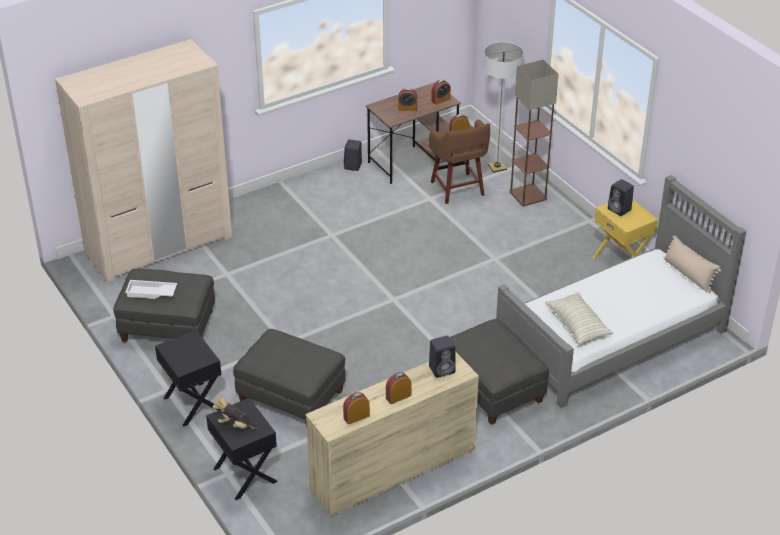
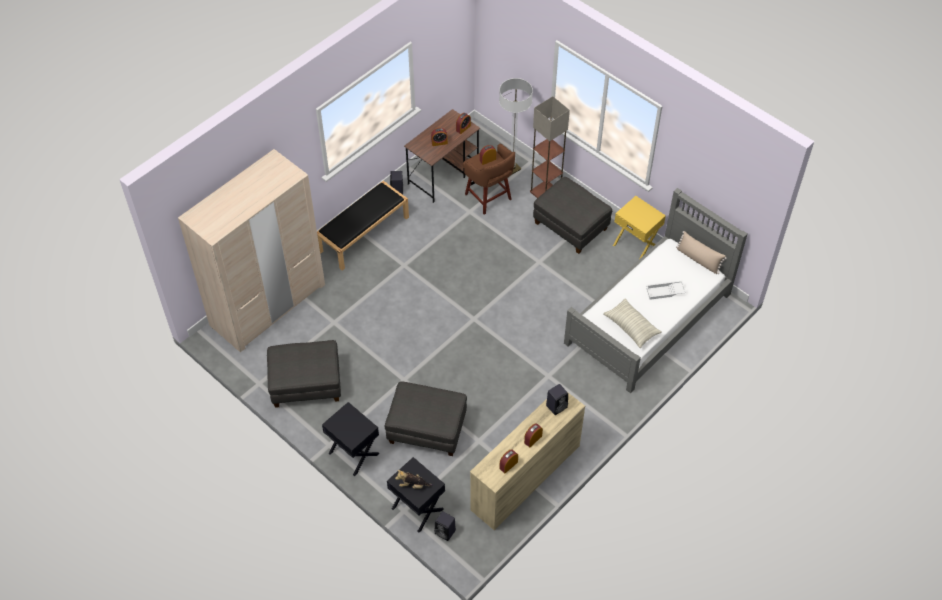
camera: 15 degrees left, 15 degrees up
white tray [125,280,177,299] -> white tray moved to [646,280,686,300]
grey ottoman [450,319,549,425] -> grey ottoman moved to [533,177,612,254]
black speaker [608,179,634,216] -> black speaker moved to [434,511,456,541]
none -> black bench [317,181,409,271]

